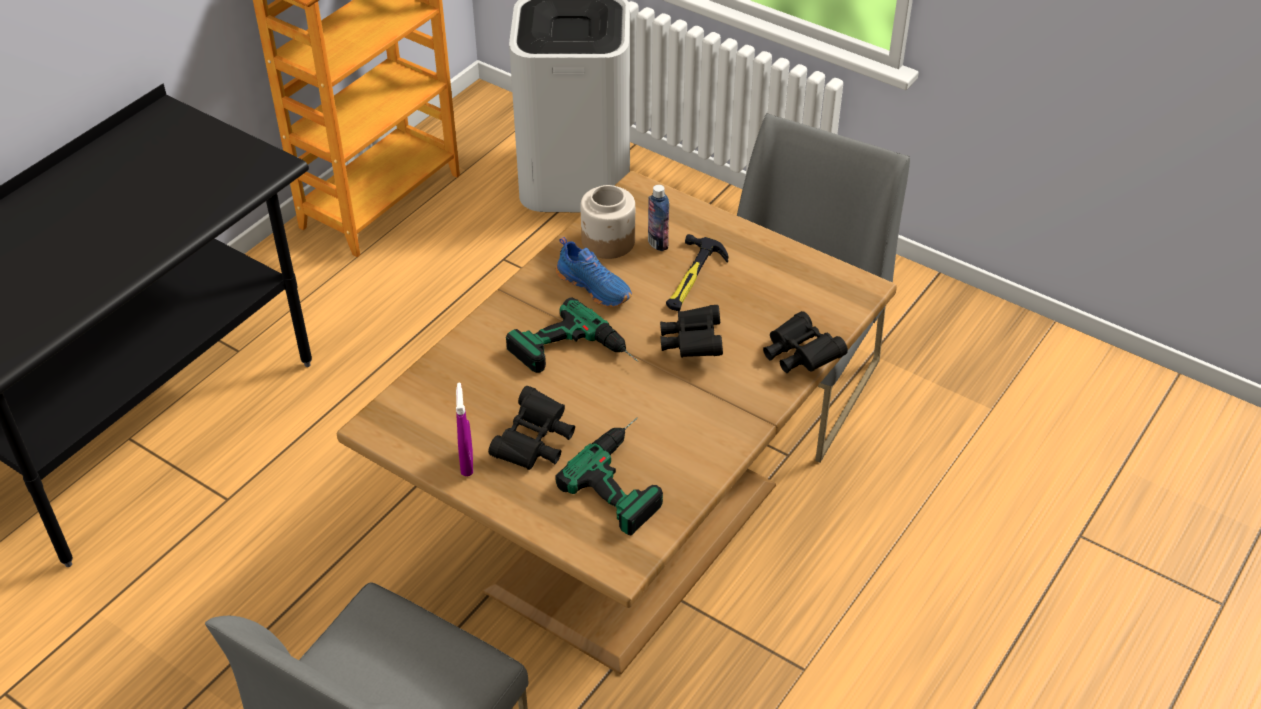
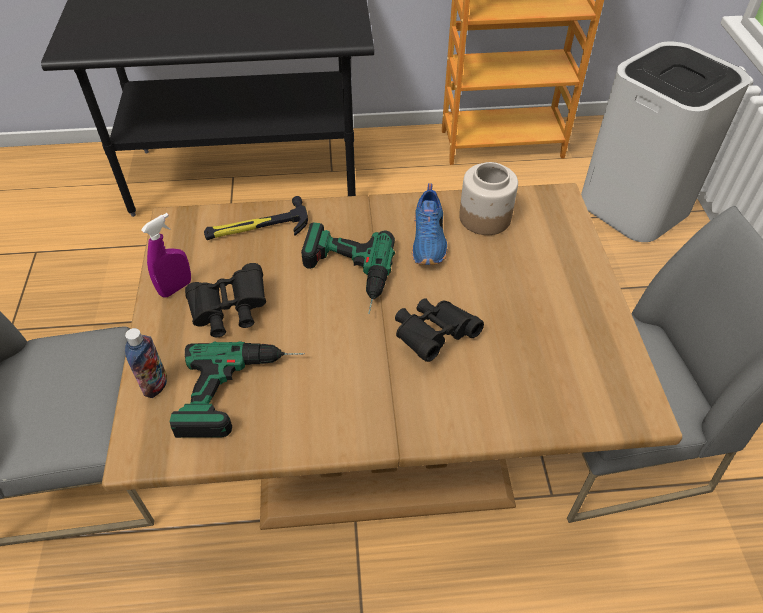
camera: 50 degrees right, 5 degrees up
bottle [648,185,669,251] -> bottle moved to [125,328,167,398]
hammer [666,234,729,311] -> hammer moved to [204,196,308,240]
black binoculars [763,311,848,373] -> none

